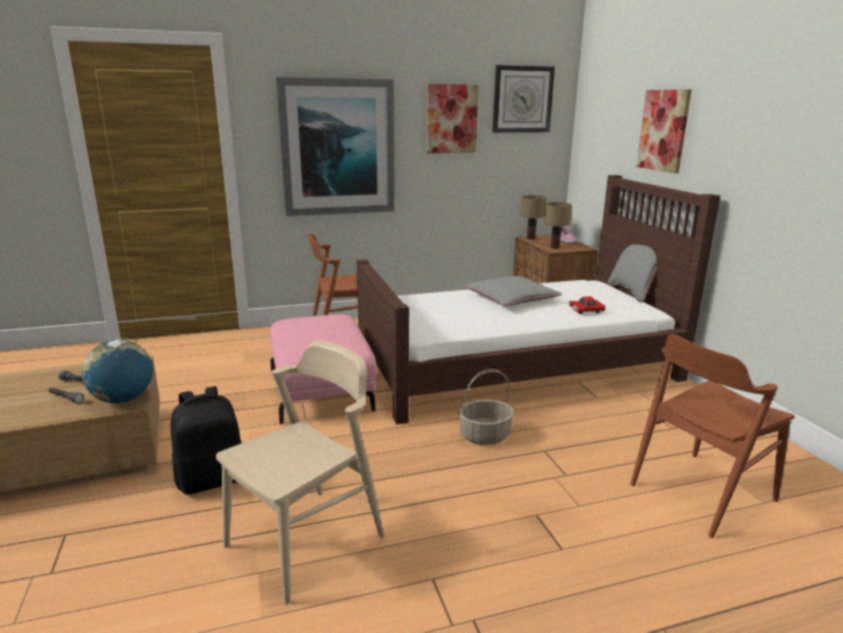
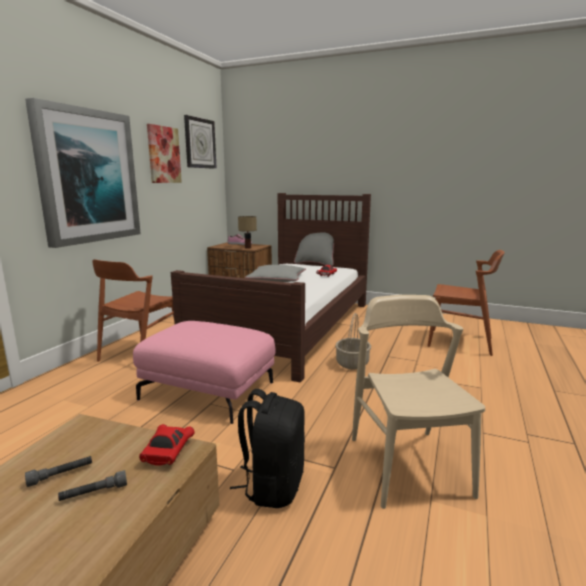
camera: 50 degrees left, 5 degrees down
globe [82,339,153,403] -> red toy car [139,424,195,466]
table lamp [521,196,546,239] -> none
brown chair [630,334,795,538] -> brown chair turned 75 degrees counterclockwise [428,250,505,356]
picture [636,89,692,174] -> none

